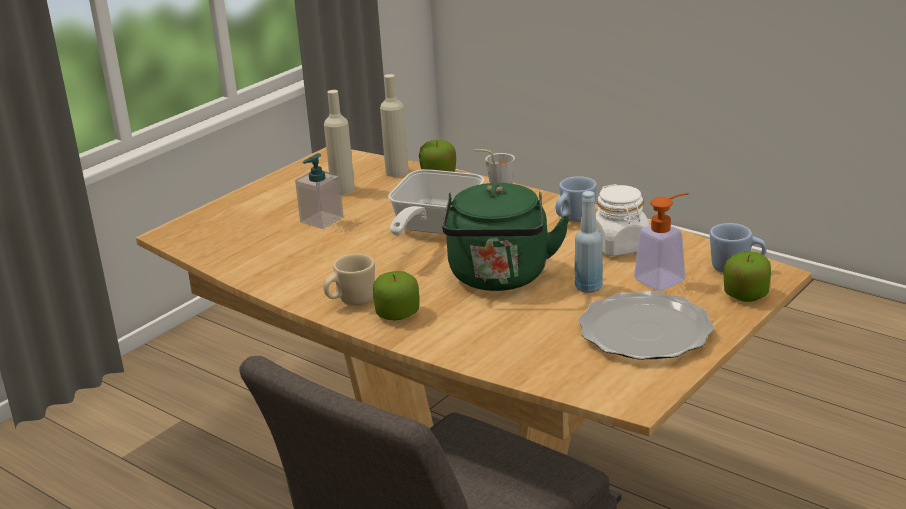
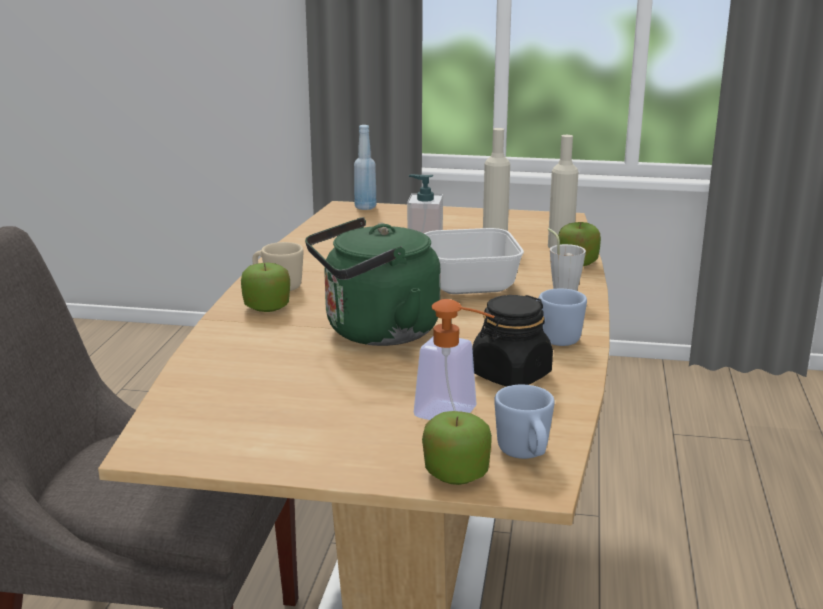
camera: 60 degrees right, 5 degrees down
blue bottle [575,191,603,293] -> blue bottle moved to [354,125,376,210]
plate [578,291,714,360] -> none
white jar [596,184,650,256] -> black jar [472,295,553,386]

